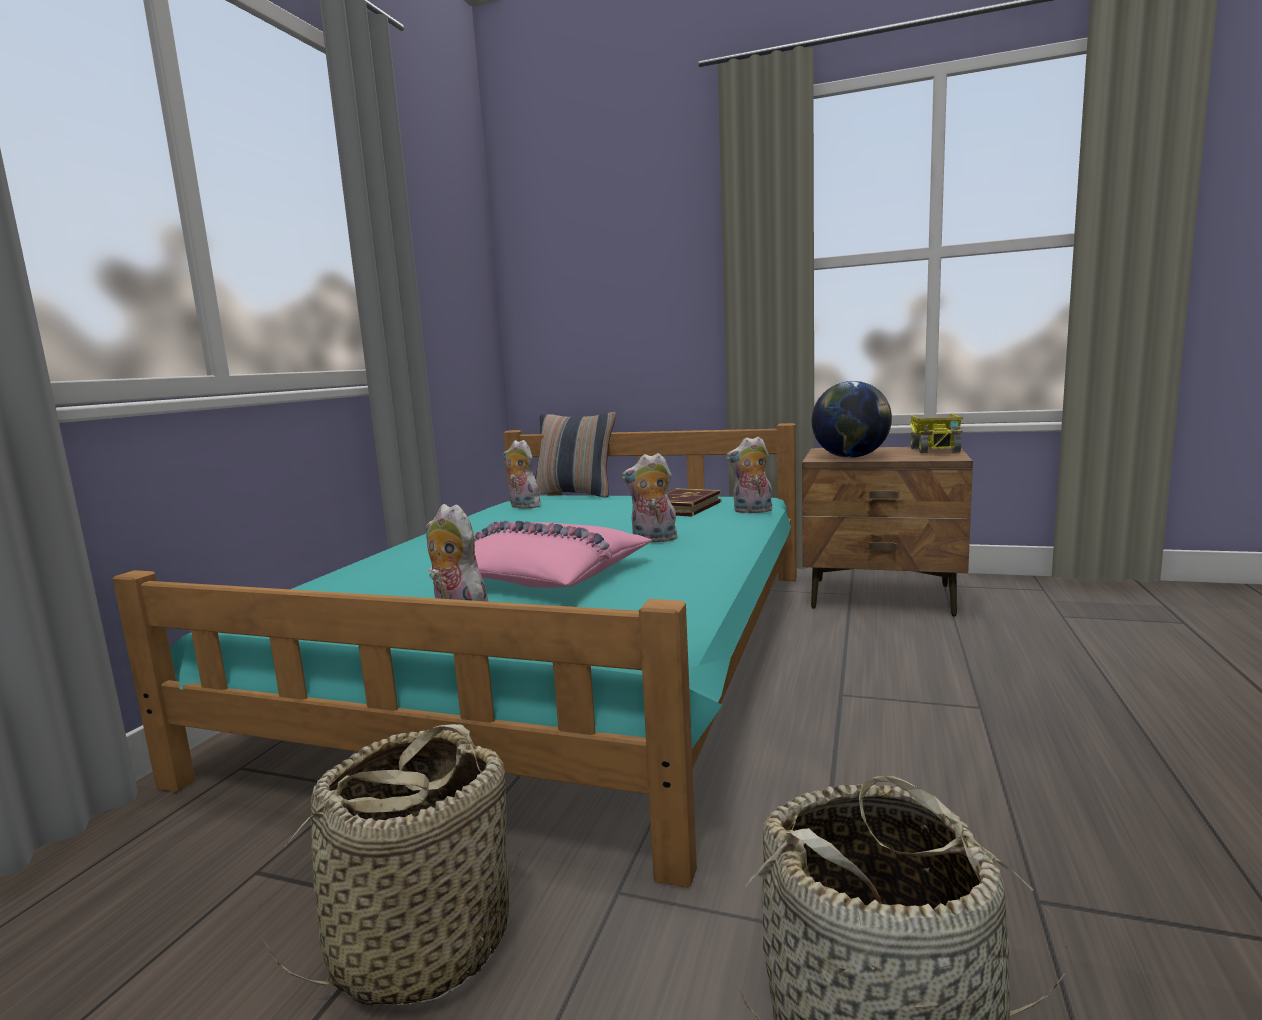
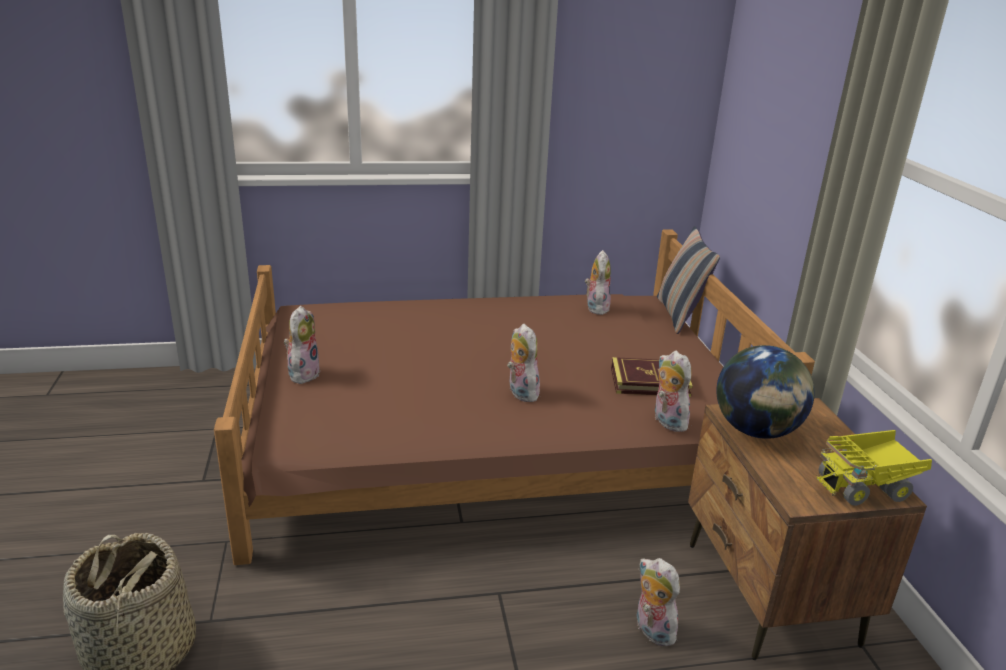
camera: 60 degrees right, 15 degrees up
turquoise bed [113,423,797,888] -> brown bed [214,229,815,565]
basket [260,724,521,1006] -> none
pink pillow [428,520,653,588] -> none
none -> plush toy [636,558,680,647]

